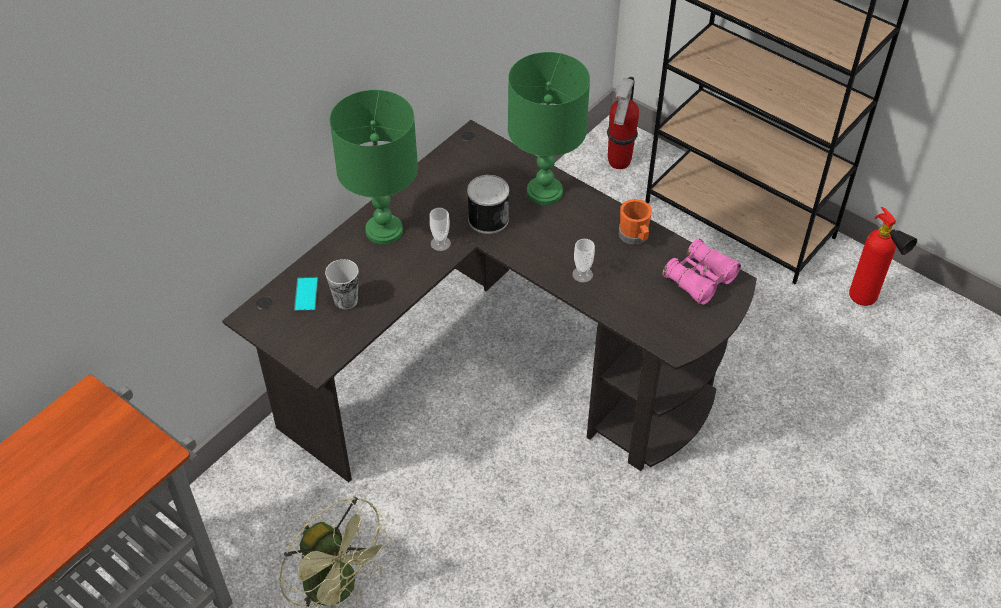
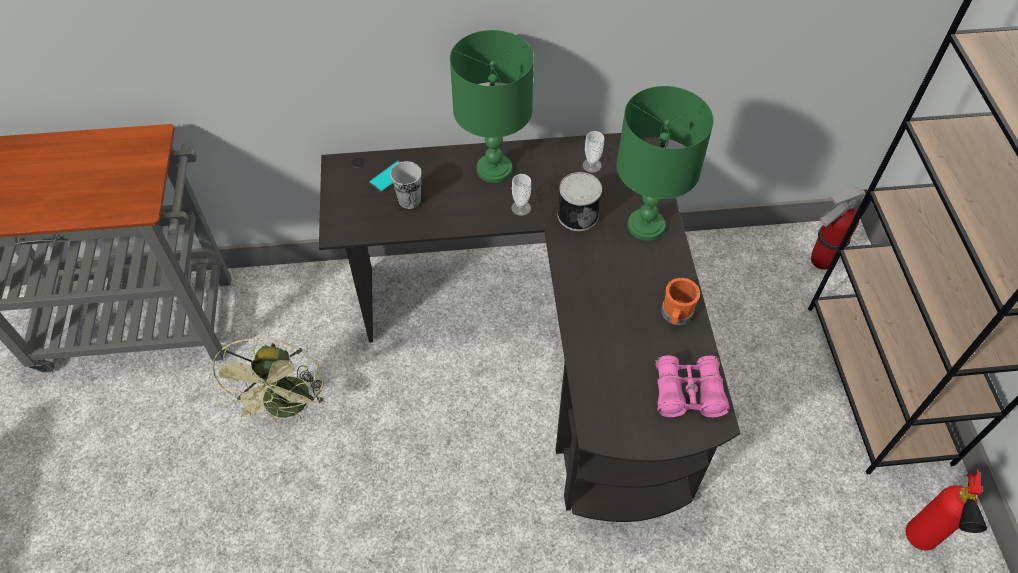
camera: 45 degrees right, 5 degrees up
cup [572,239,595,283] -> cup moved to [583,131,604,173]

